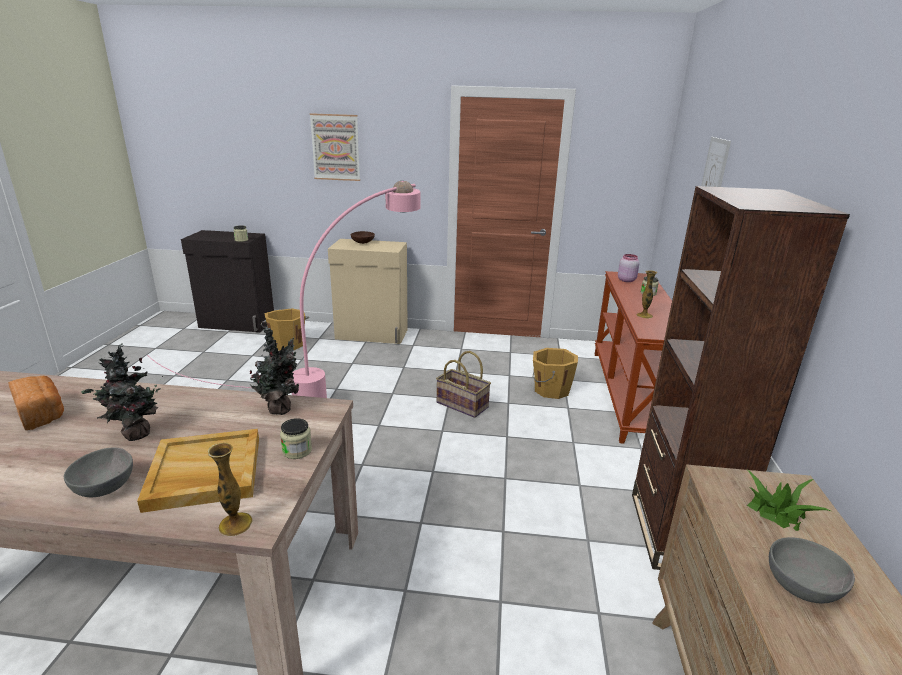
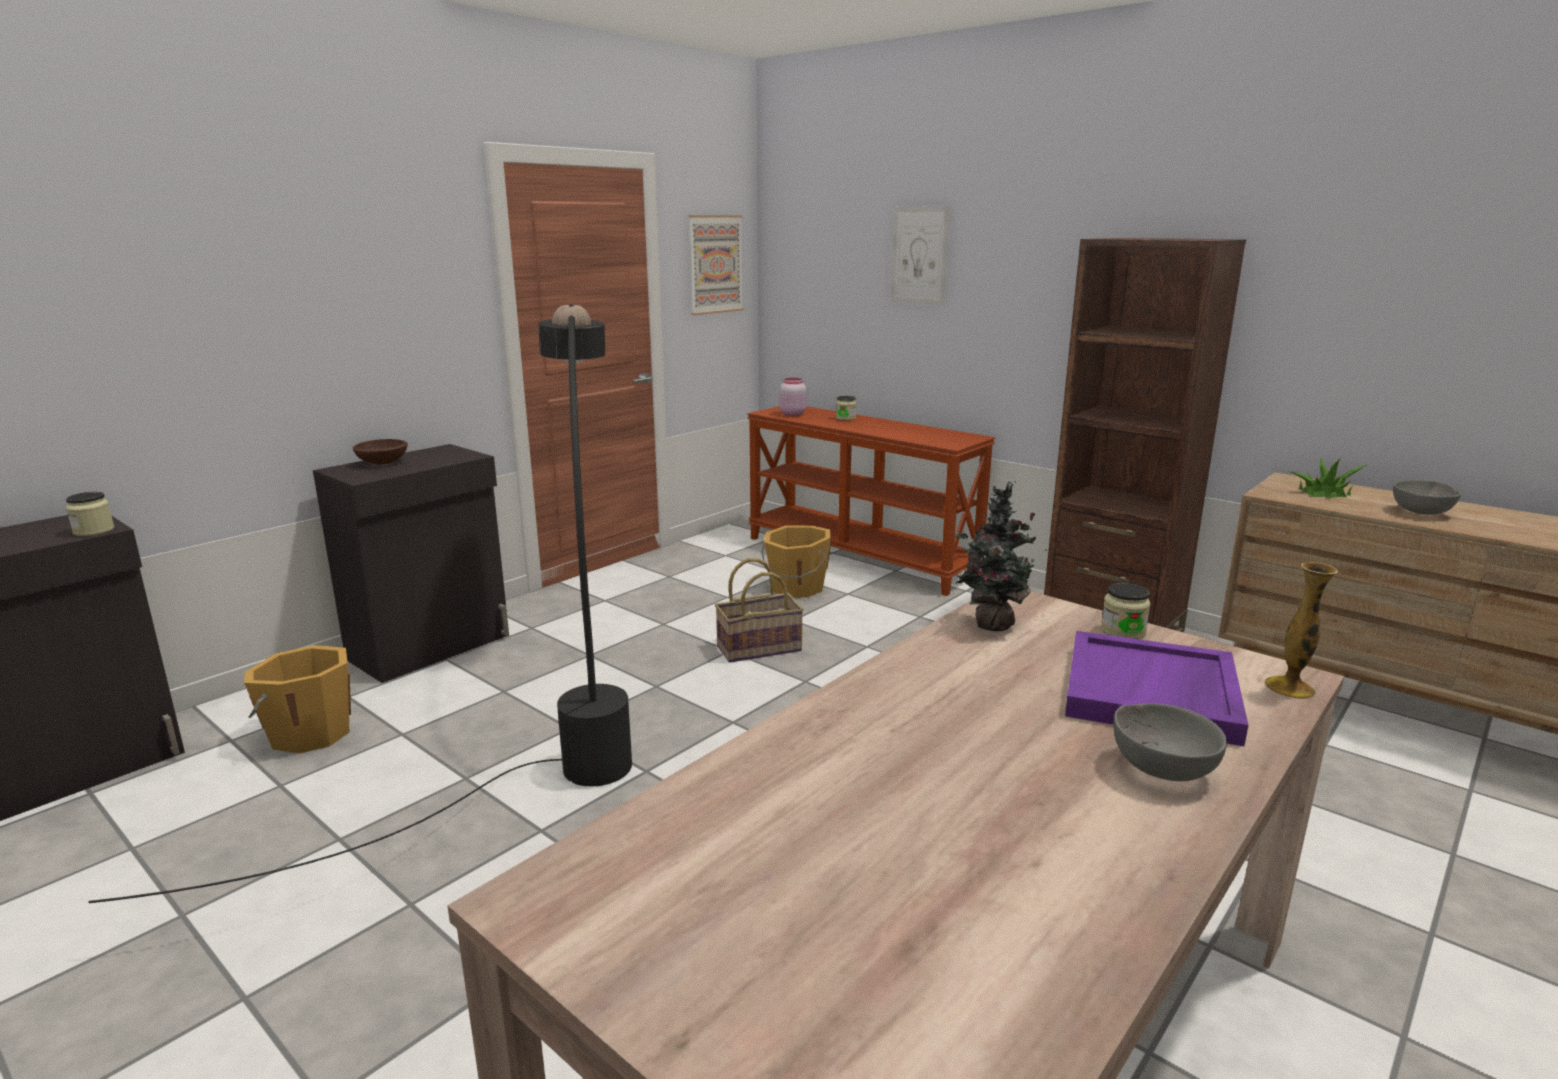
camera: 55 degrees left, 5 degrees down
bread [8,376,64,430] -> none
potted plant [81,343,163,441] -> none
beige tray [137,429,259,513] -> purple tray [1065,631,1248,746]
pink floor lamp [147,181,420,398] -> black floor lamp [88,304,632,903]
picture [310,113,360,181] -> picture moved to [688,215,744,315]
beige cabinet [328,239,408,344] -> black cabinet [313,444,509,683]
vase [636,270,657,318] -> none

